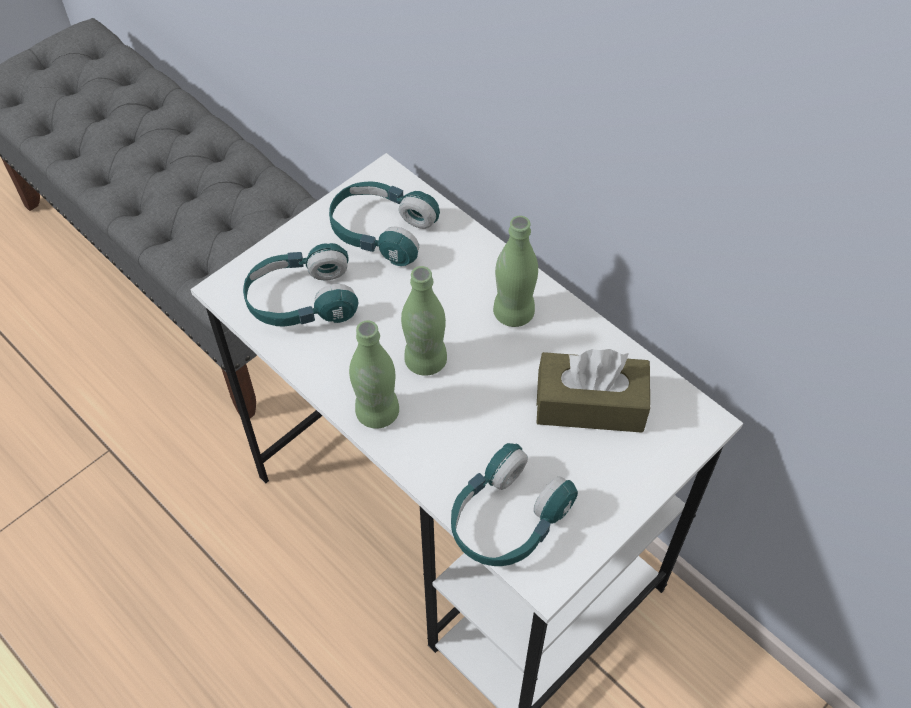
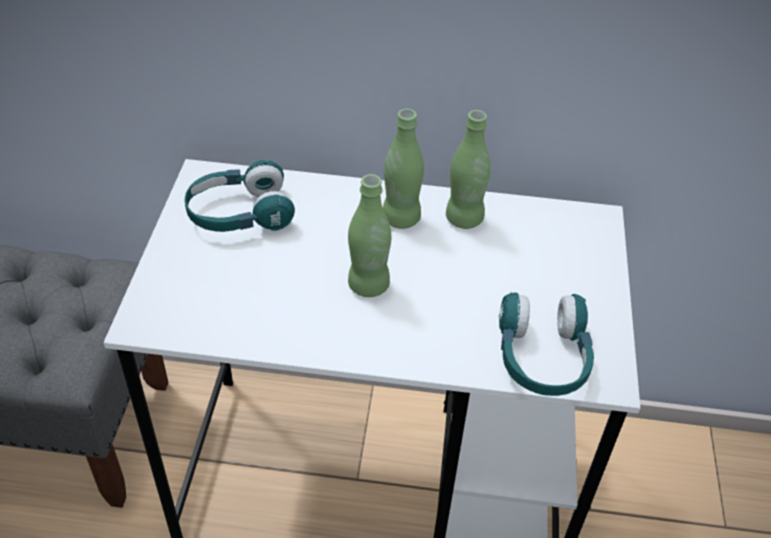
camera: 40 degrees left, 10 degrees down
turquoise headphones [243,243,359,327] -> none
green bottle [349,320,399,429] -> green bottle moved to [446,110,491,229]
brown tissue box [536,349,650,433] -> none

